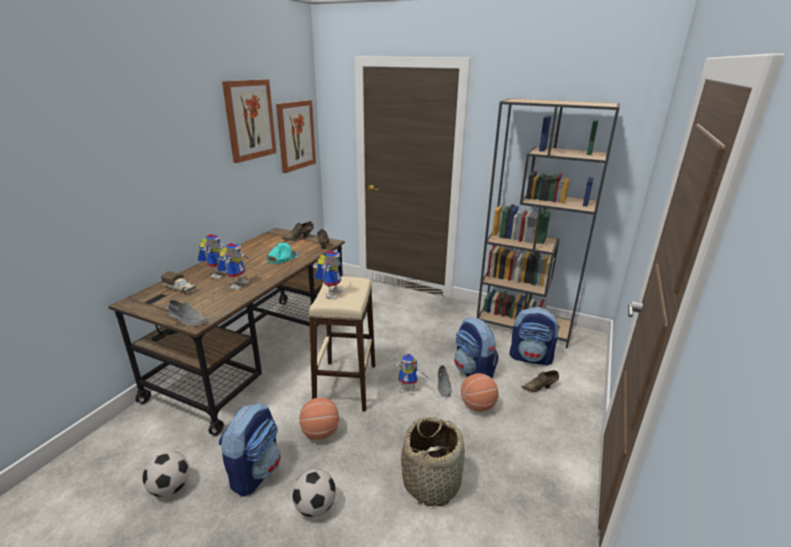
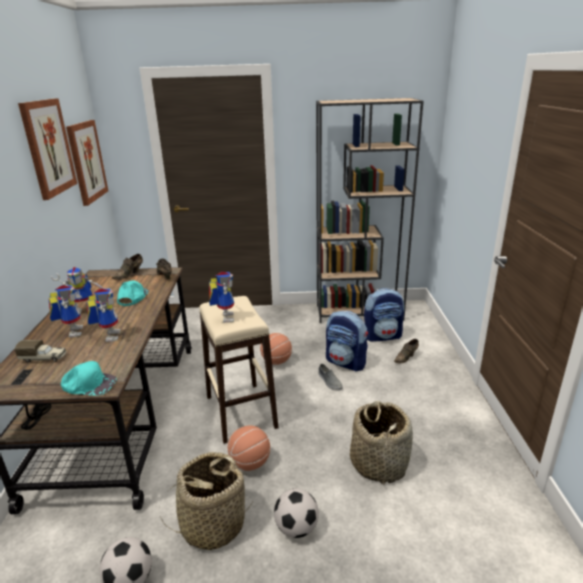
camera: 25 degrees left, 0 degrees up
grey shoe [168,300,206,326] -> turquoise cap [61,361,117,396]
backpack [219,403,281,497] -> basket [159,452,252,551]
toy robot [388,354,430,395] -> toy robot moved to [51,267,104,313]
basketball [461,373,499,412] -> basketball moved to [260,333,292,365]

